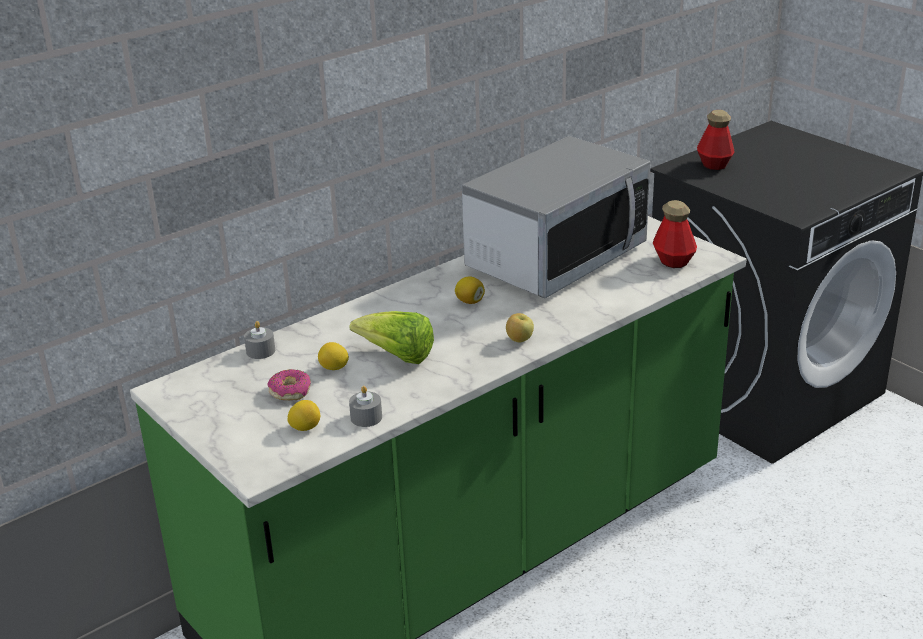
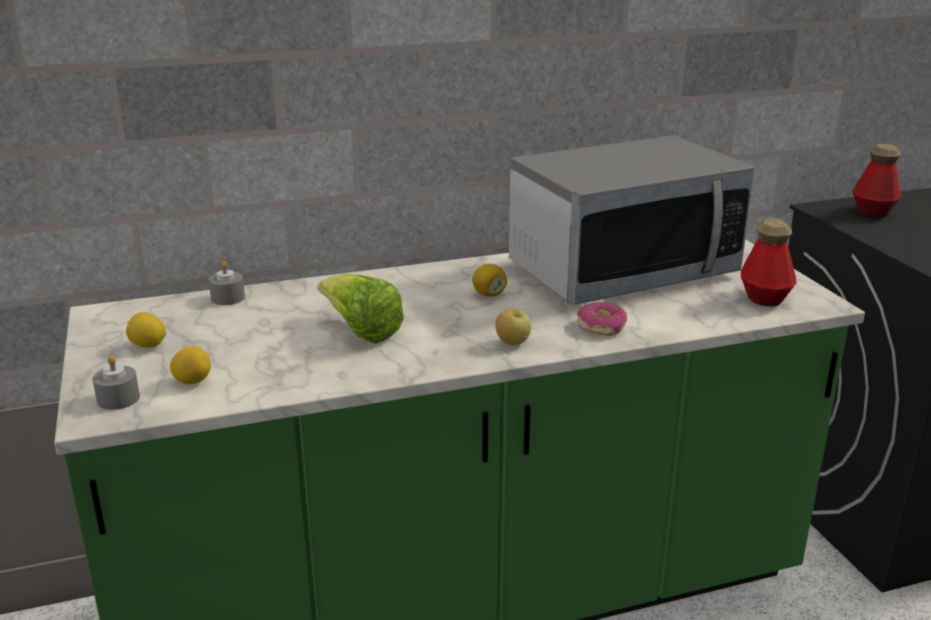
camera: 20 degrees right, 5 degrees down
donut [268,369,311,400] -> donut moved to [577,302,627,336]
lemon [318,342,349,370] -> lemon moved to [126,312,166,348]
grey candle [349,386,382,427] -> grey candle moved to [92,356,140,410]

